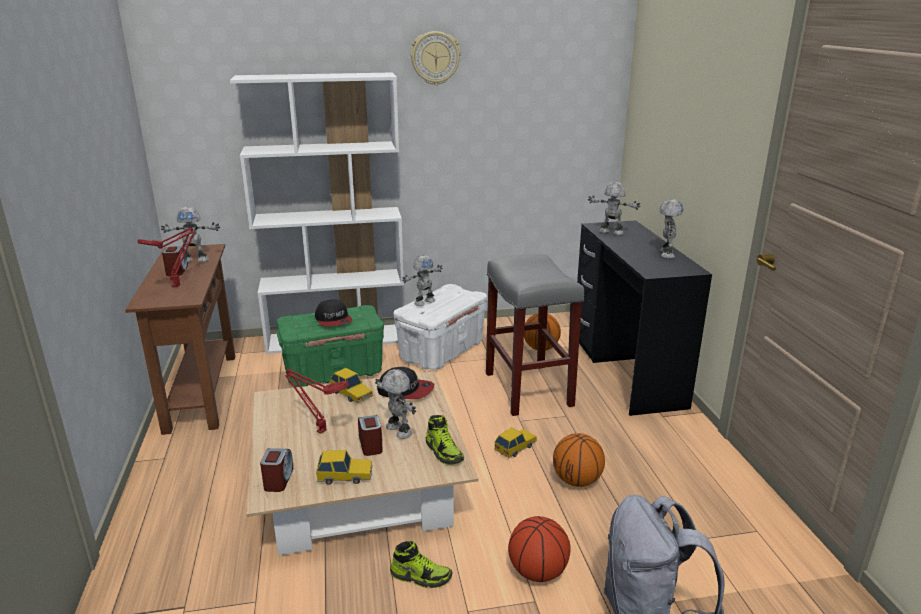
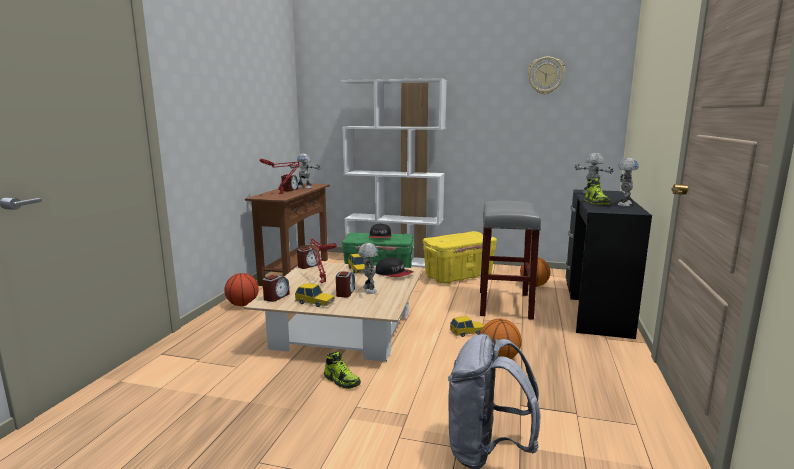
camera: 25 degrees right, 10 degrees down
white storage box [393,284,487,370] -> yellow storage box [423,231,497,284]
toy robot [402,255,443,306] -> none
wall clock [410,31,461,85] -> wall clock moved to [528,56,565,94]
shoe [426,415,464,465] -> shoe moved to [584,179,610,204]
basketball [508,516,570,582] -> basketball moved to [224,273,259,306]
none -> alarm clock [297,247,321,269]

